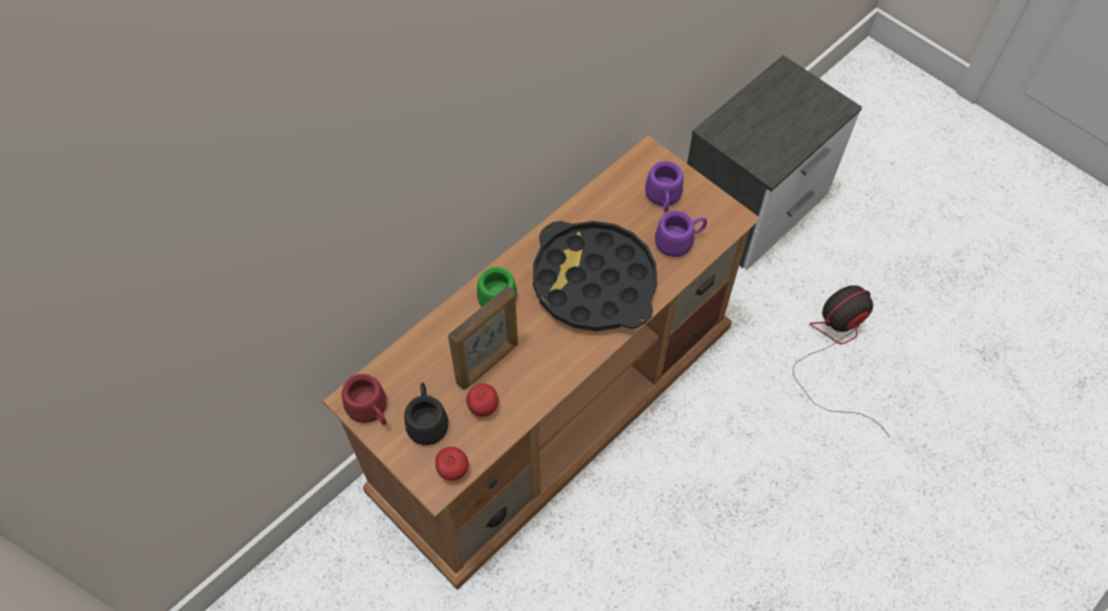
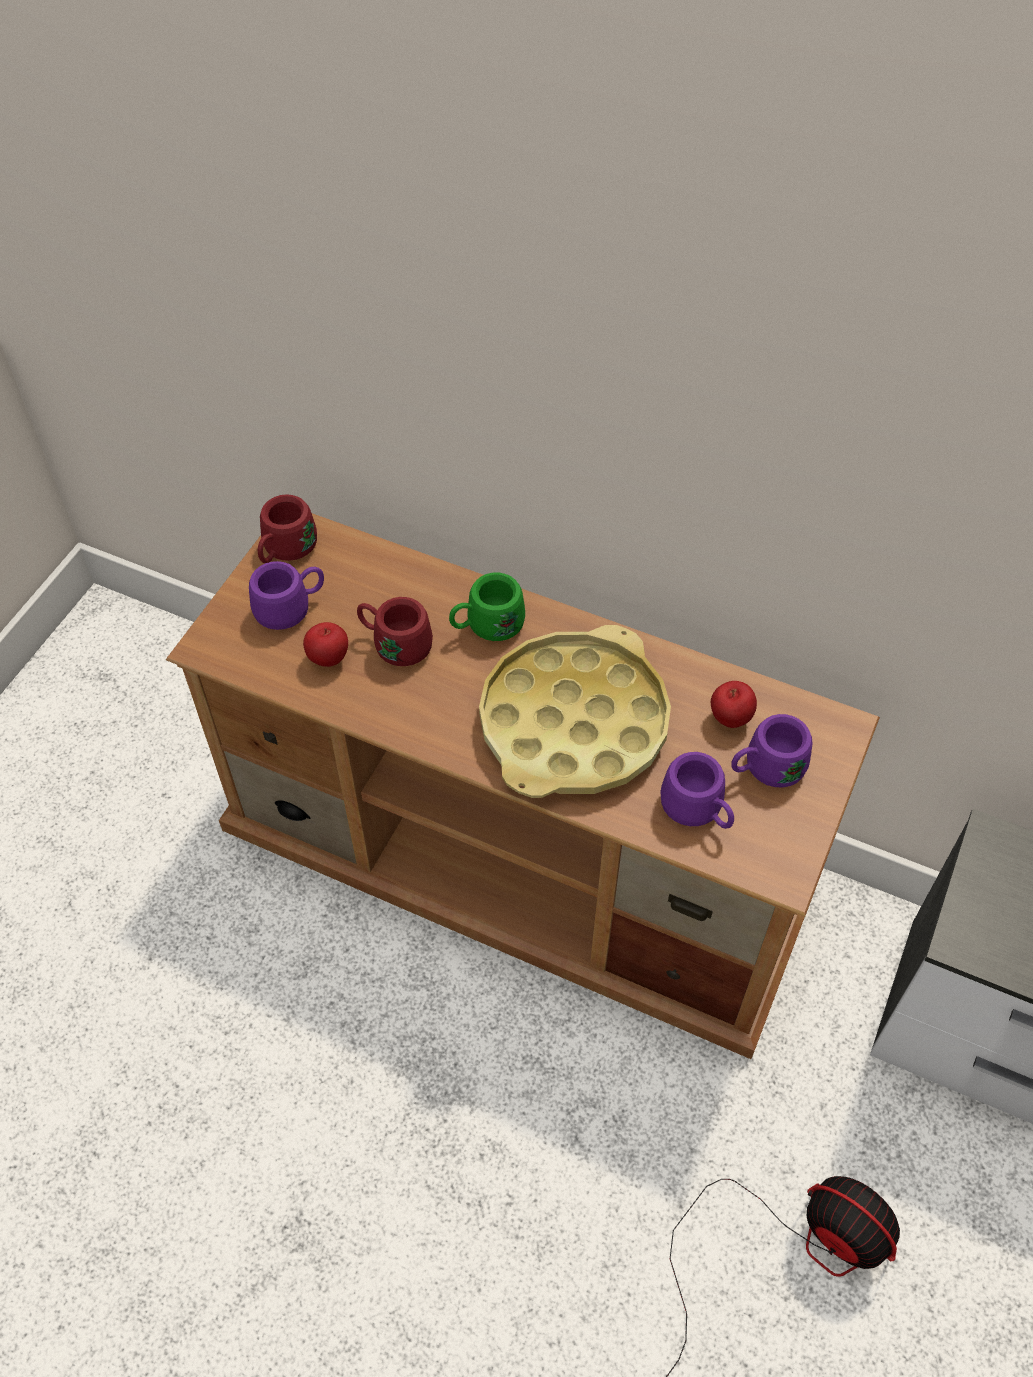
camera: 70 degrees right, 5 degrees down
black mug [404,382,448,445] -> purple mug [249,561,324,630]
apple [435,447,469,481] -> apple moved to [711,681,757,728]
picture frame [448,286,518,390] -> red mug [357,597,433,666]
black tray [533,221,657,331] -> yellow tray [479,625,671,798]

